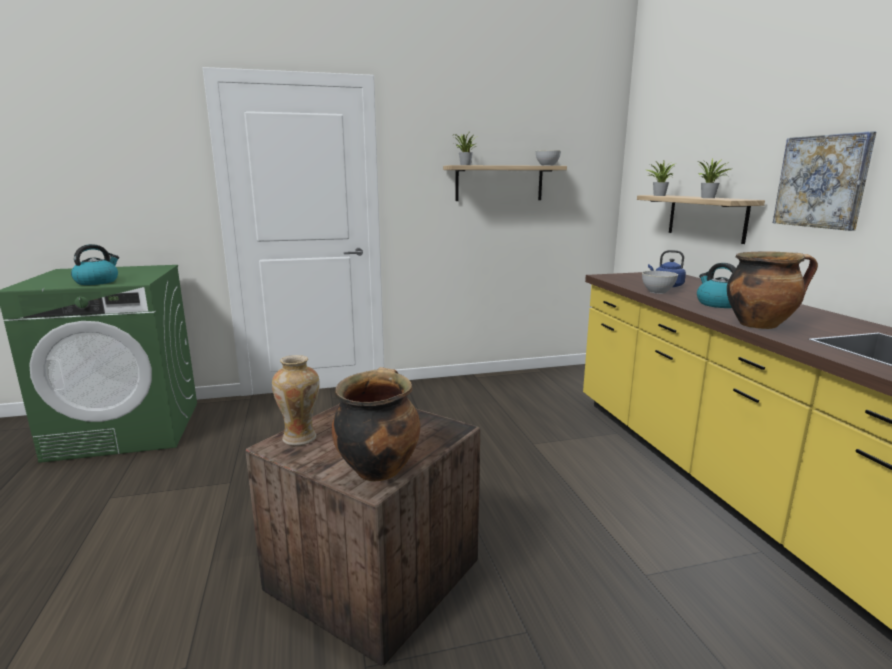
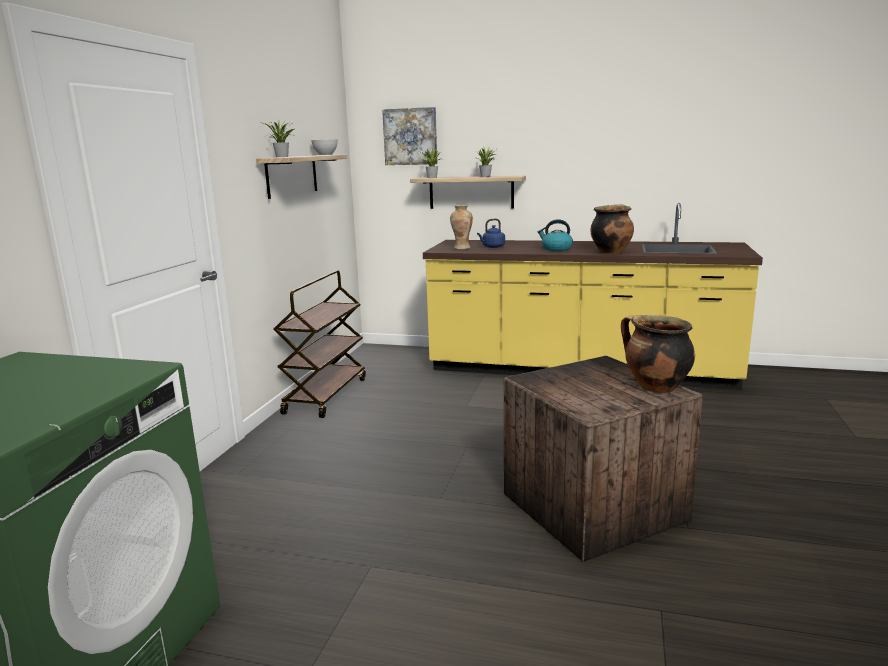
camera: 60 degrees left, 0 degrees up
kettle [71,244,119,285] -> none
vase [272,355,320,446] -> vase moved to [450,205,473,249]
grey bowl [642,271,678,294] -> none
picture [773,131,876,231] -> picture moved to [382,107,437,165]
none -> brown cart [274,270,366,418]

